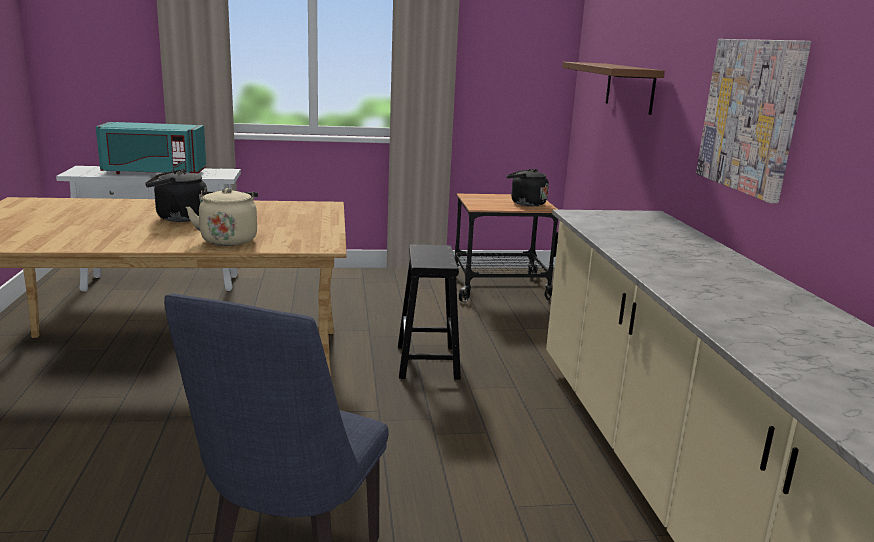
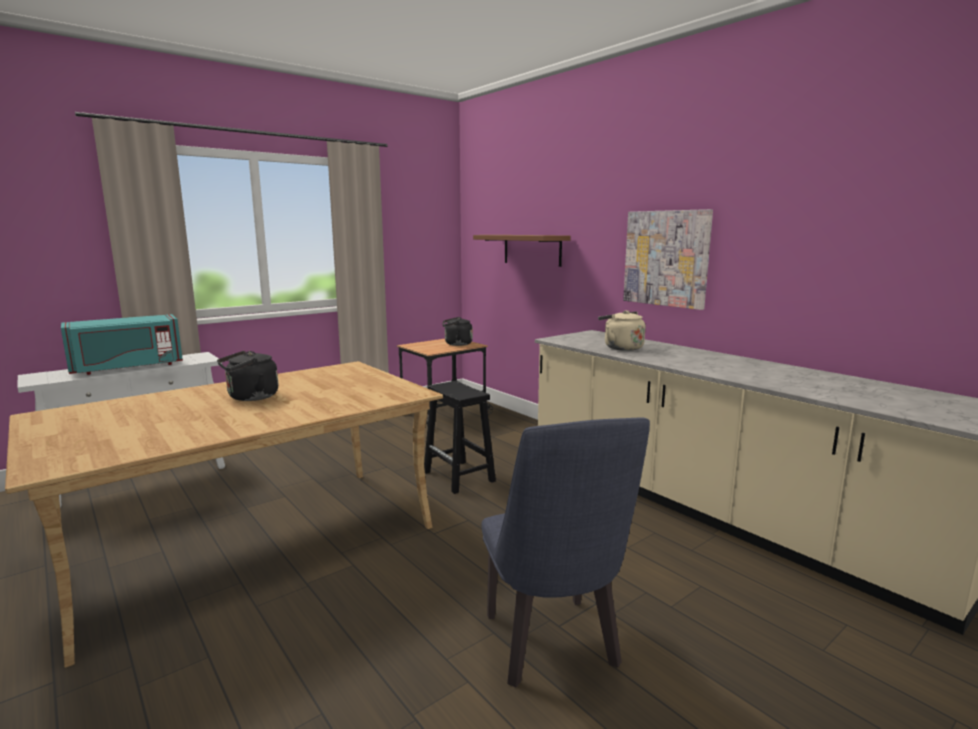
camera: 30 degrees left, 5 degrees down
beige kettle [186,188,258,246] -> beige kettle moved to [598,310,645,351]

